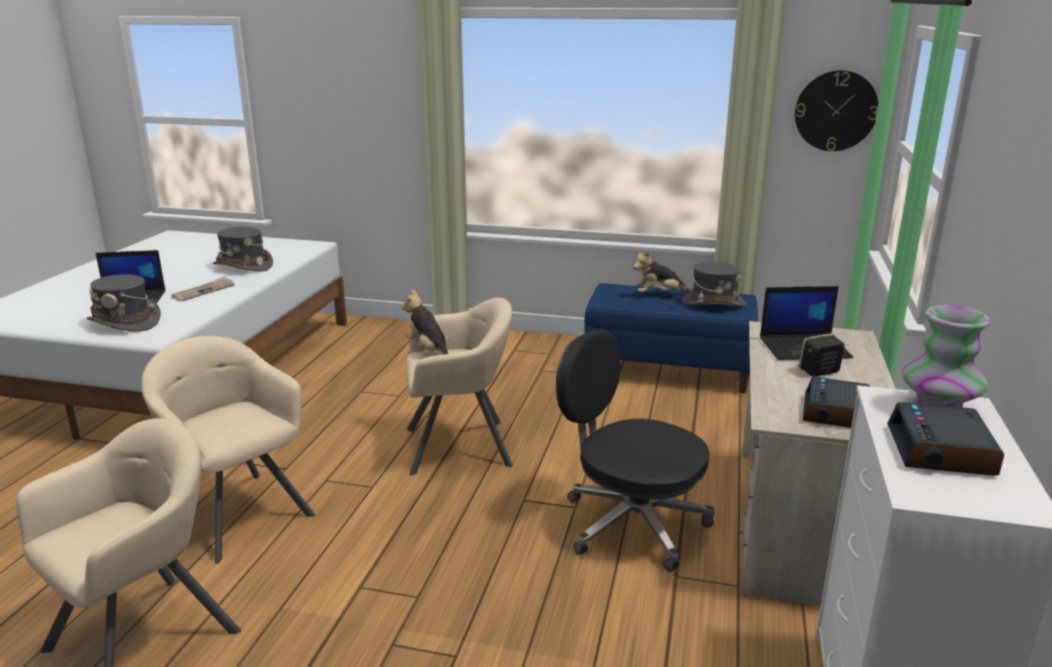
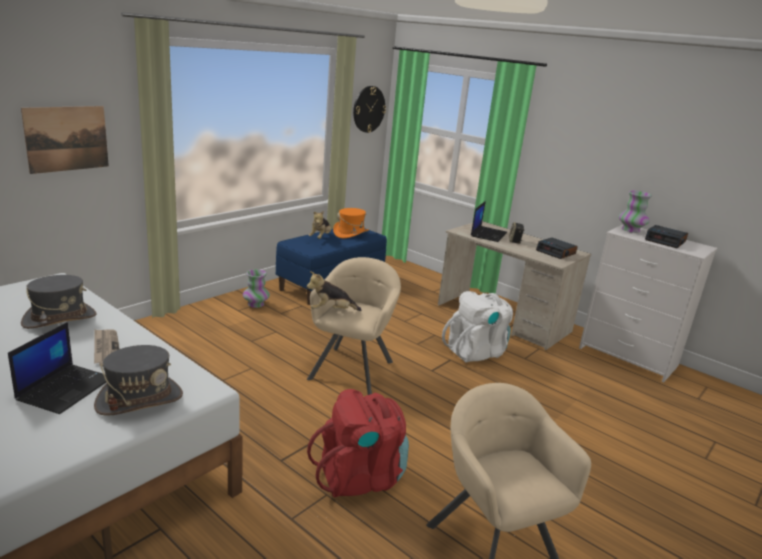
camera: 65 degrees left, 0 degrees up
beige armchair [141,336,316,564] -> red backpack [307,389,409,497]
black office chair [556,329,715,572] -> white backpack [442,291,513,363]
grey hat [682,262,746,306] -> orange hat [333,208,369,238]
none -> picture [21,106,109,174]
none -> vase [243,269,270,308]

